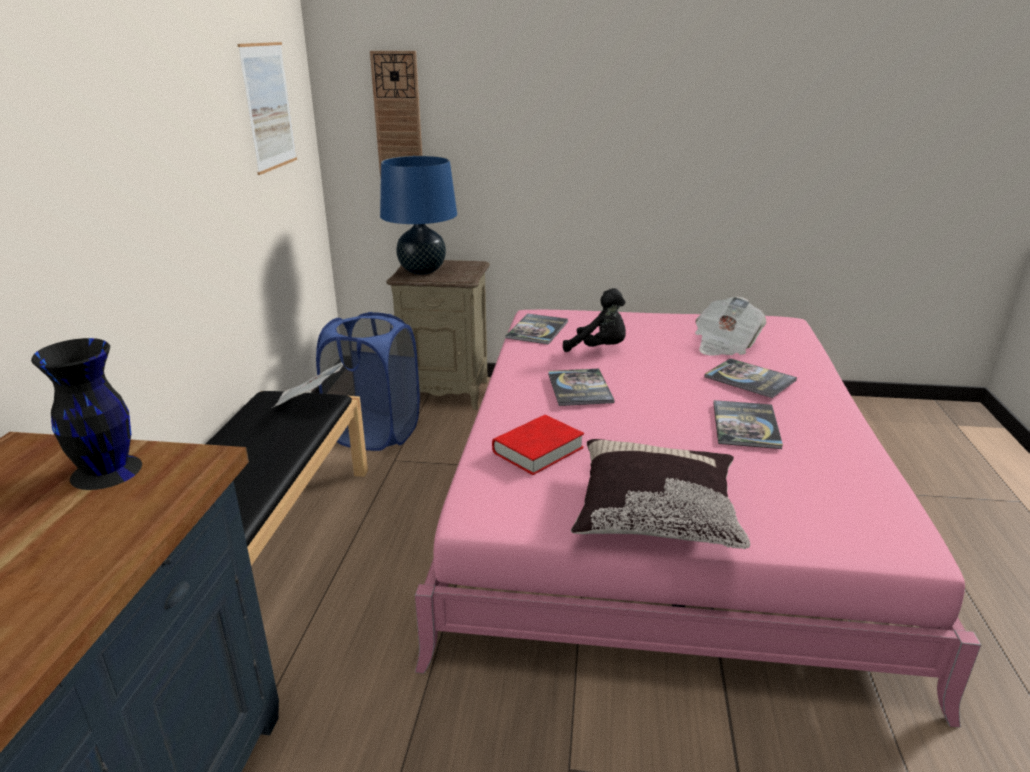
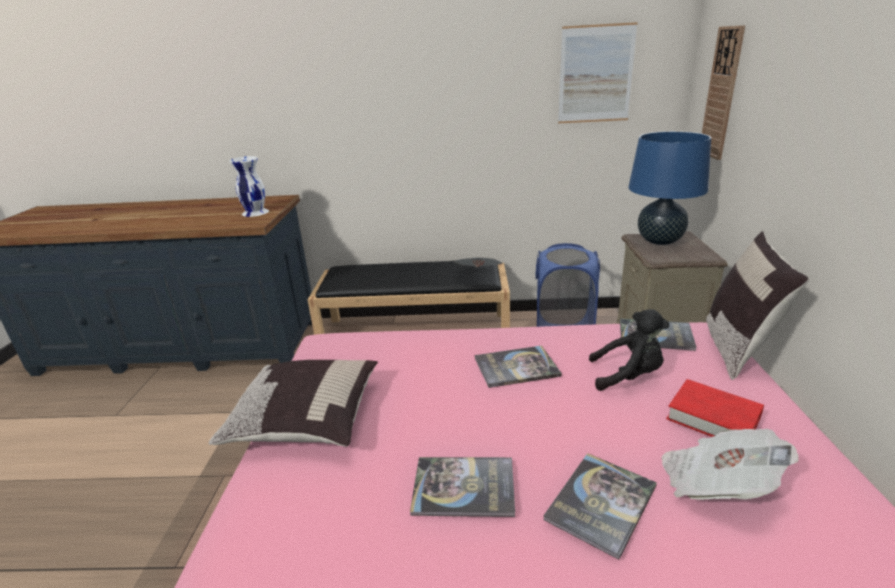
camera: 85 degrees right, 0 degrees up
black vase [31,338,142,490] -> white vase [229,156,269,217]
red book [492,415,584,475] -> red book moved to [666,379,764,437]
black plush toy [563,288,626,352] -> black plush toy turned 105 degrees counterclockwise [589,309,669,391]
none -> pillow [706,231,809,380]

